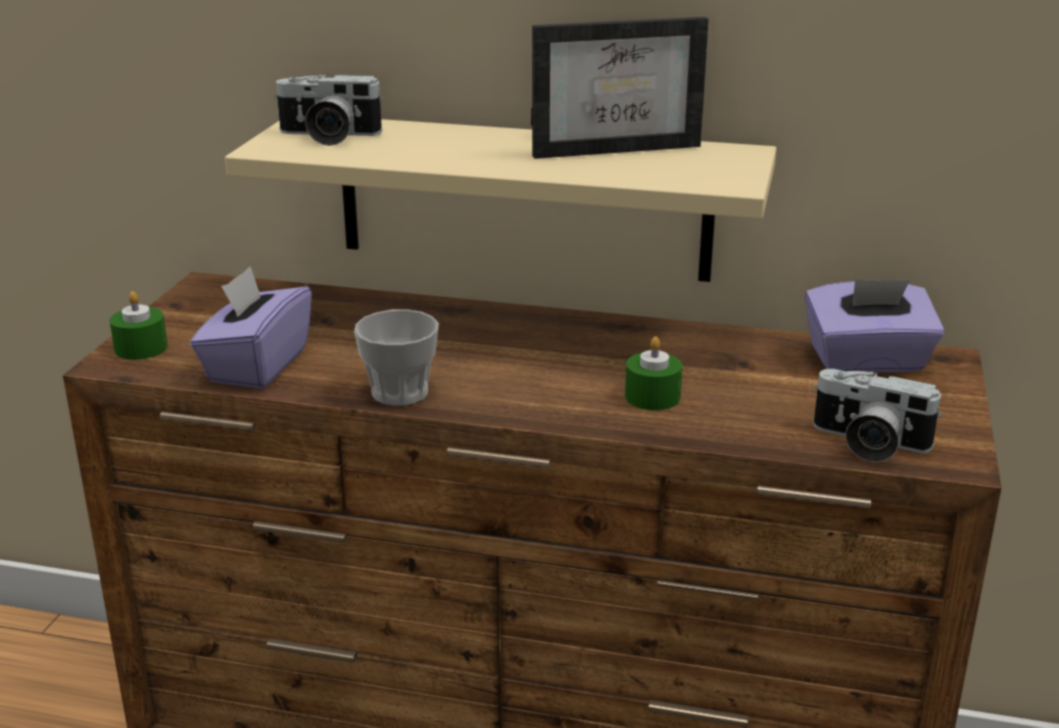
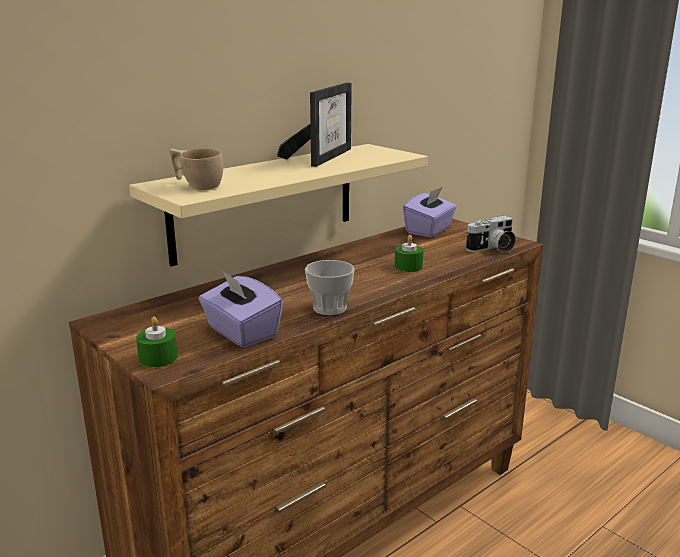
camera: 55 degrees left, 5 degrees down
camera [274,75,384,146] -> beige cup [170,148,223,190]

